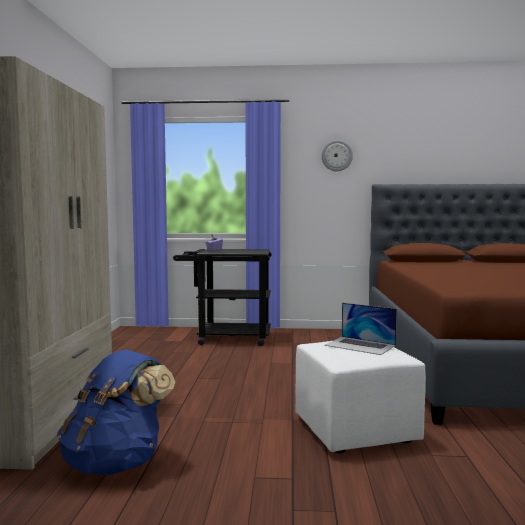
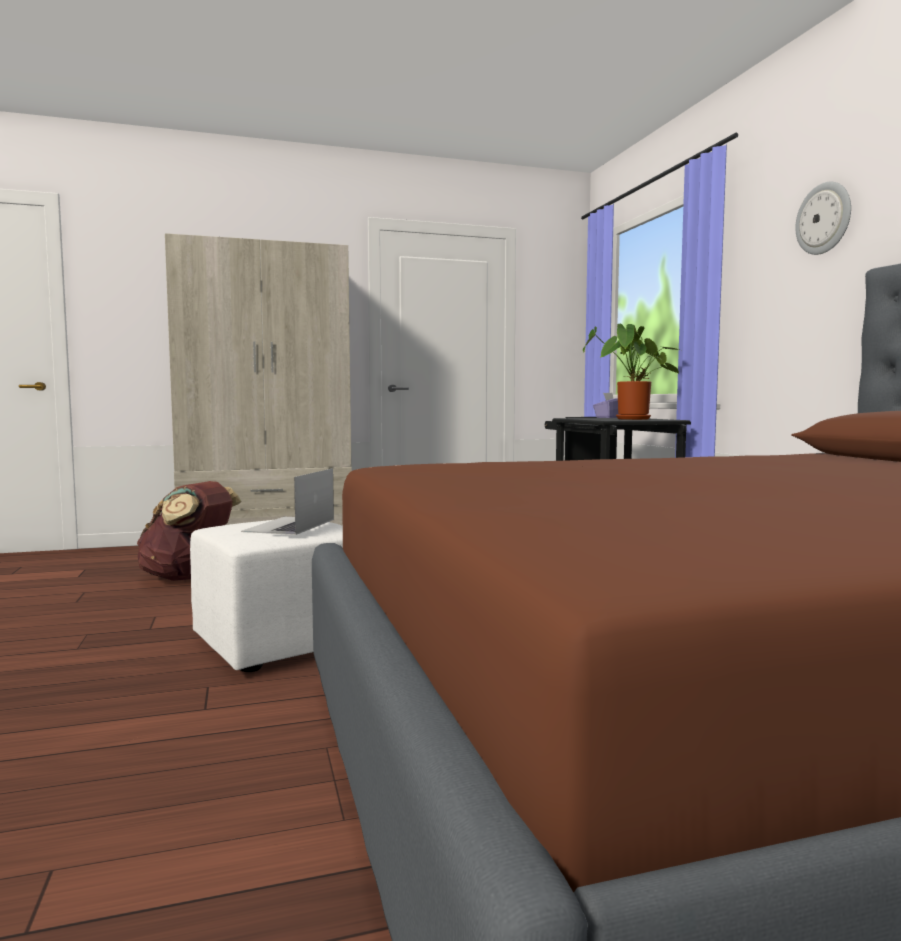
camera: 70 degrees right, 0 degrees up
blue backpack [57,350,175,475] -> brown backpack [137,481,241,581]
none -> potted plant [583,324,680,420]

